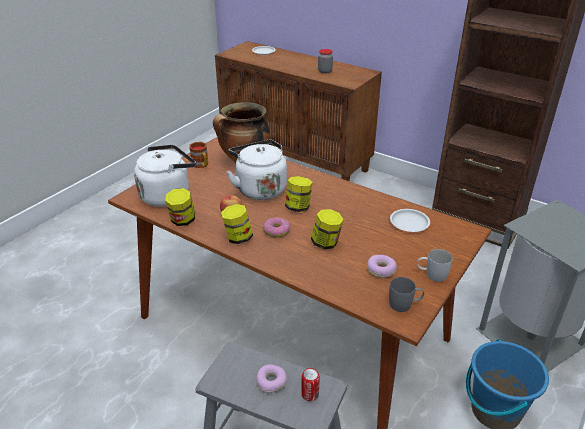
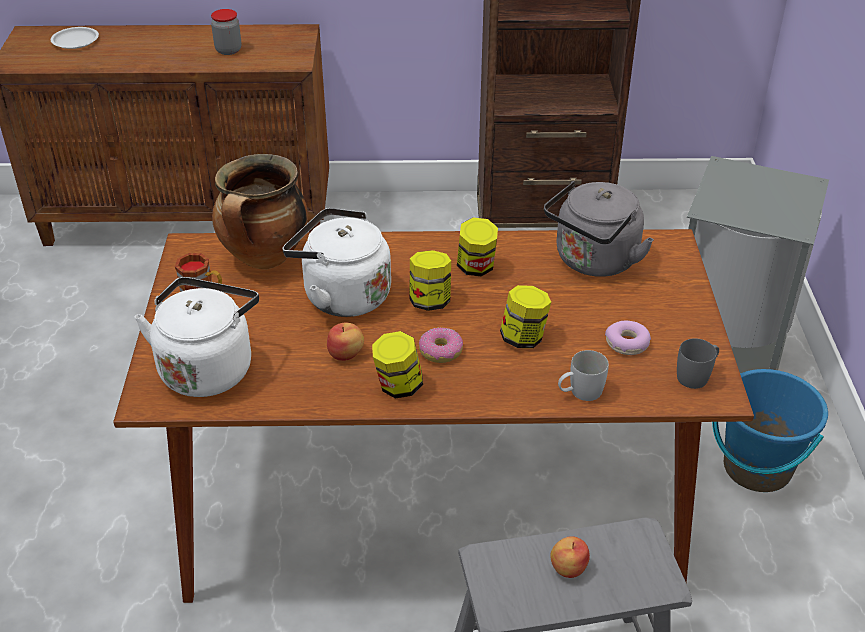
camera: 35 degrees left, 5 degrees up
jar [165,188,195,226] -> jar moved to [457,218,498,277]
donut [256,364,287,393] -> apple [550,536,590,578]
can [301,368,320,402] -> none
white plate [390,209,430,232] -> grey kettle [544,181,654,277]
white mug [417,249,453,282] -> white mug moved to [558,350,609,401]

